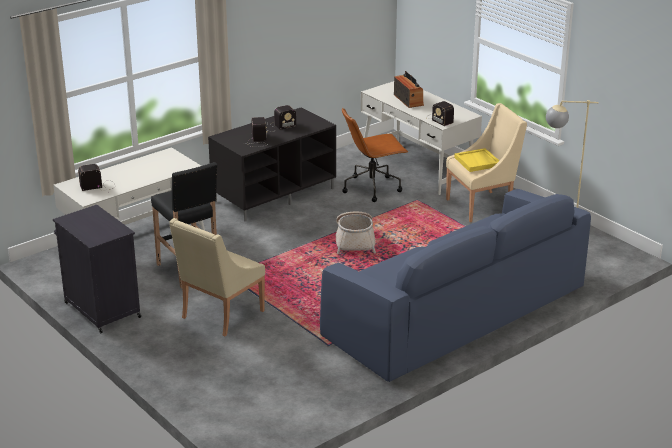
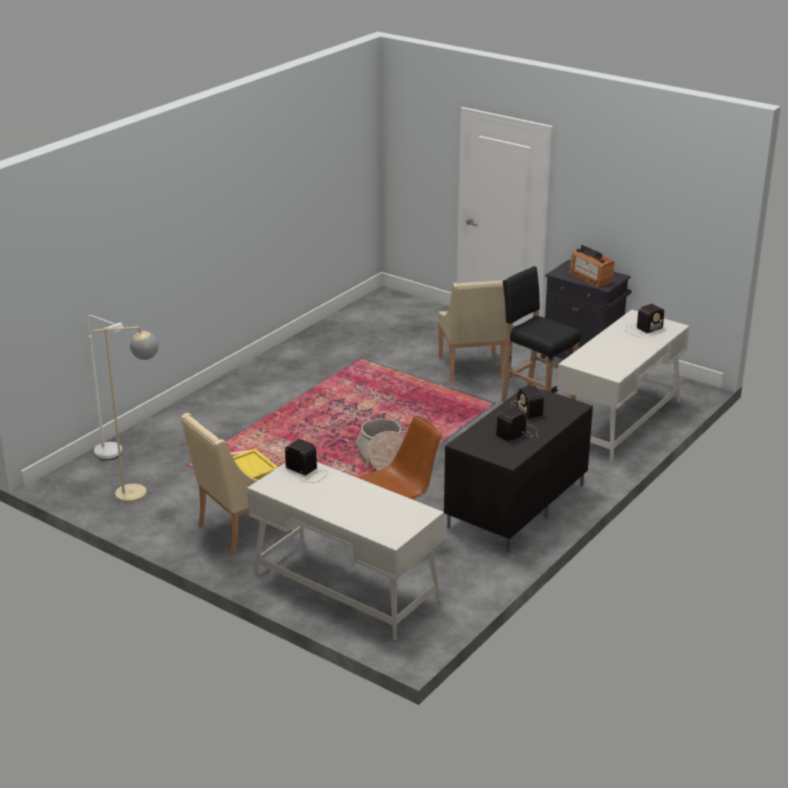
camera: 165 degrees right, 0 degrees up
beige armchair [169,218,265,336] -> beige armchair turned 150 degrees clockwise [438,280,507,383]
blue sofa [320,189,591,382] -> none
radio [394,71,424,108] -> radio moved to [569,245,615,287]
none -> white floor lamp [87,315,123,460]

